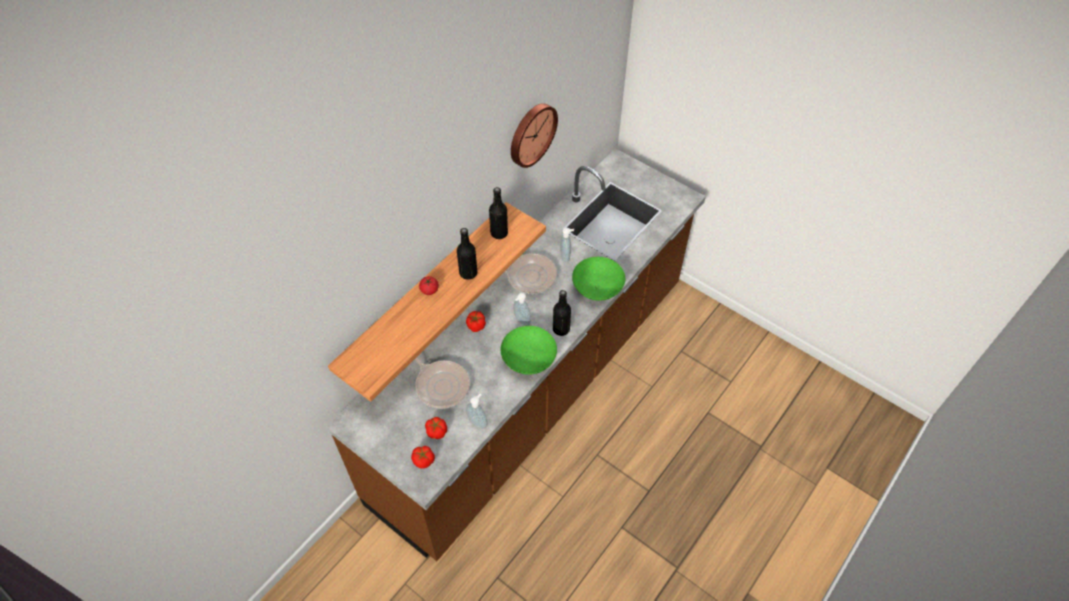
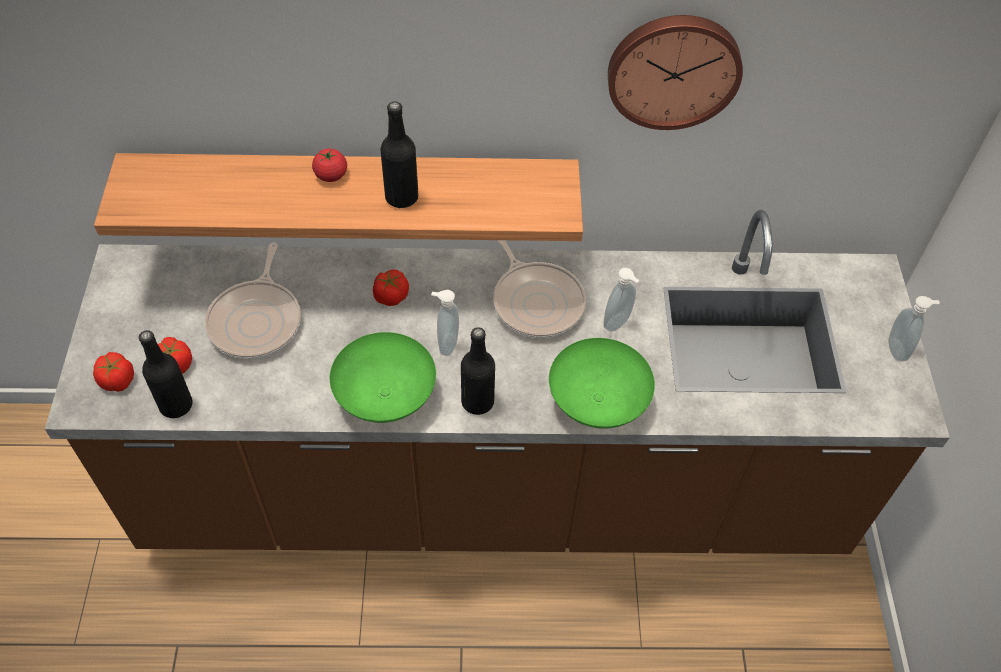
camera: 50 degrees right, 0 degrees up
soap dispenser [466,394,488,429] -> soap dispenser moved to [888,296,940,362]
black bottle [489,187,508,239] -> black bottle moved to [139,330,193,418]

